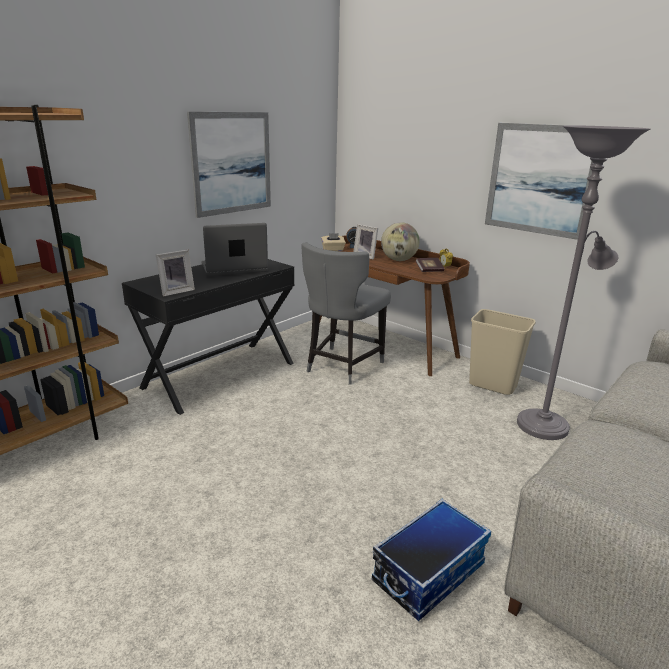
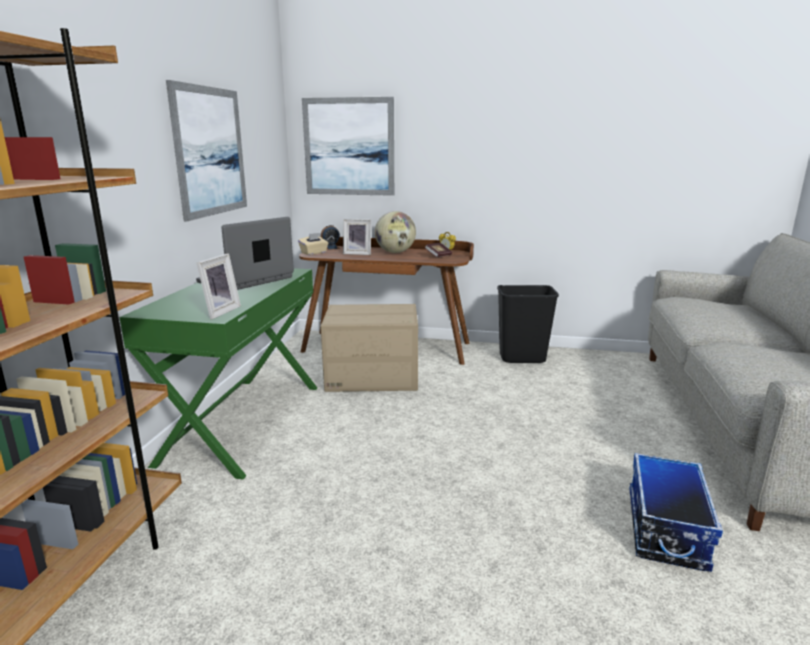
camera: 30 degrees left, 5 degrees down
black desk [122,259,294,415] -> green desk [119,268,317,480]
grey chair [301,242,391,385] -> cardboard box [320,304,418,392]
beige trash can [469,309,536,395] -> black trash can [497,285,559,363]
picture [485,123,592,240] -> picture moved to [302,97,394,196]
grey floor lamp [517,125,650,440] -> none

